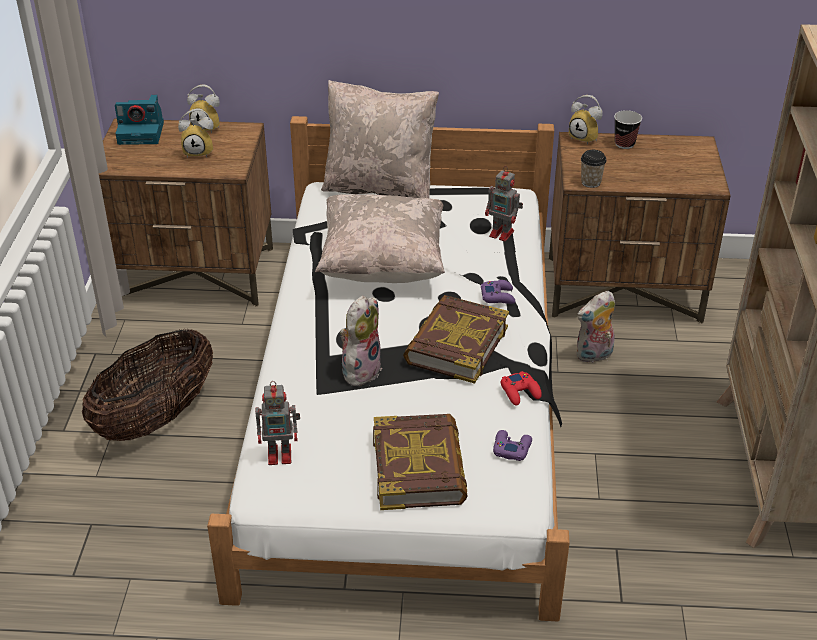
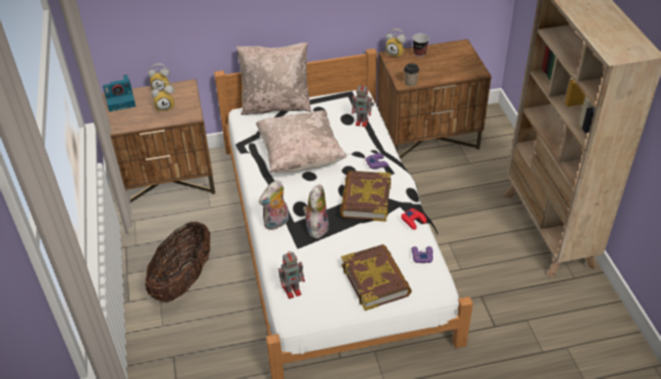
camera: 15 degrees left, 5 degrees up
plush toy [576,291,615,363] -> plush toy moved to [259,180,289,230]

